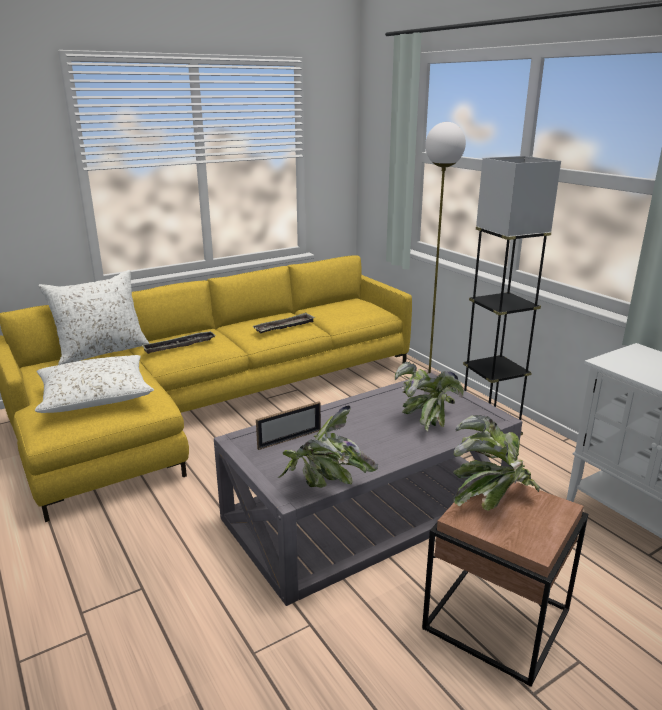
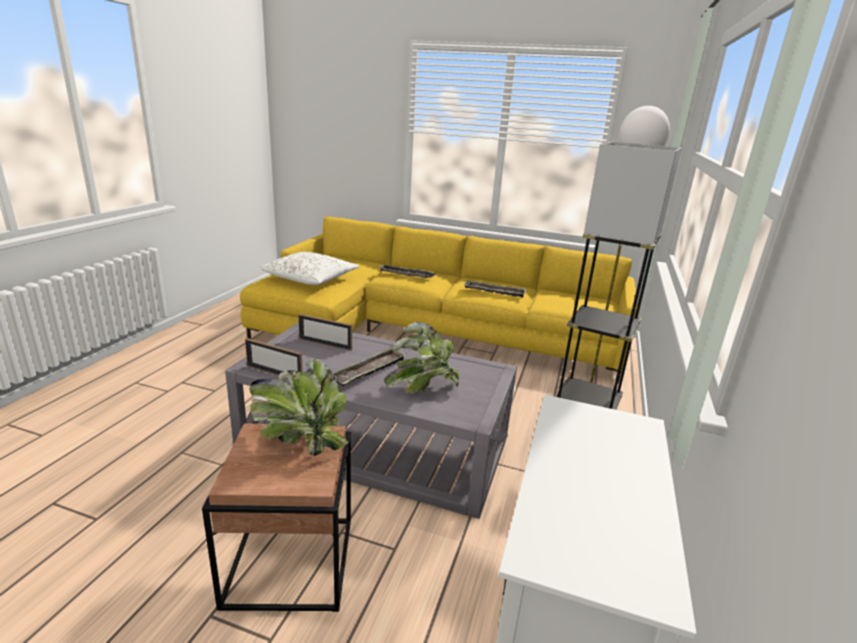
camera: 50 degrees right, 0 degrees up
white pillow [38,270,149,365] -> none
potted plant [278,405,378,488] -> picture frame [245,338,303,376]
none -> tray [332,346,406,386]

